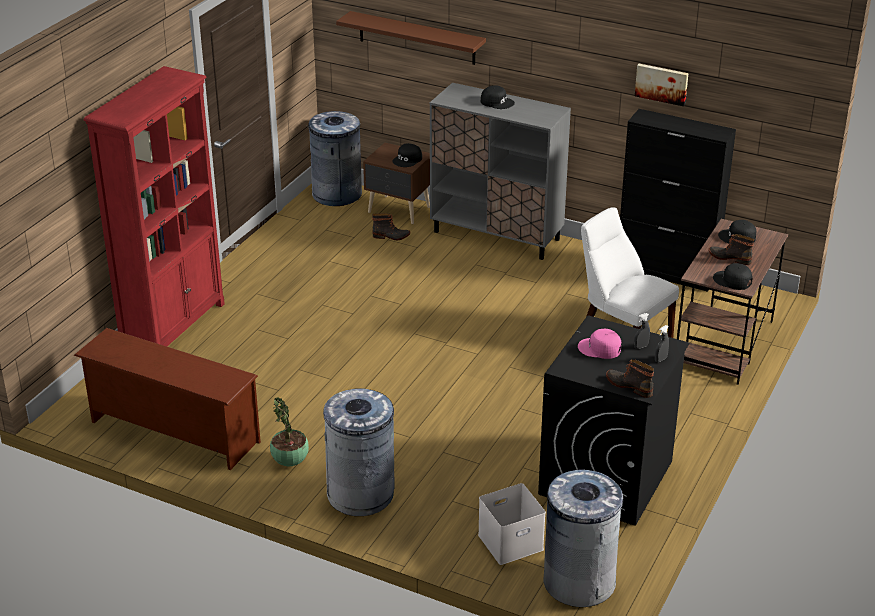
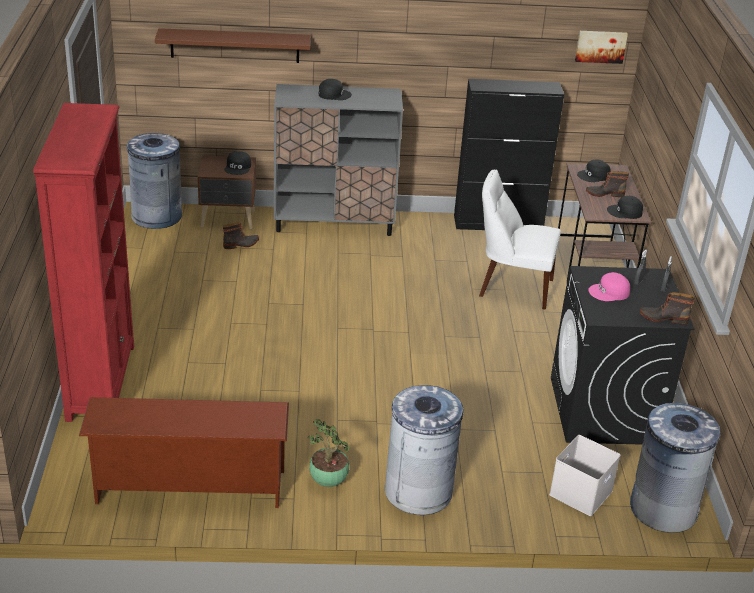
camera: 30 degrees left, 0 degrees up
picture [635,64,689,106] -> picture moved to [575,31,628,64]

